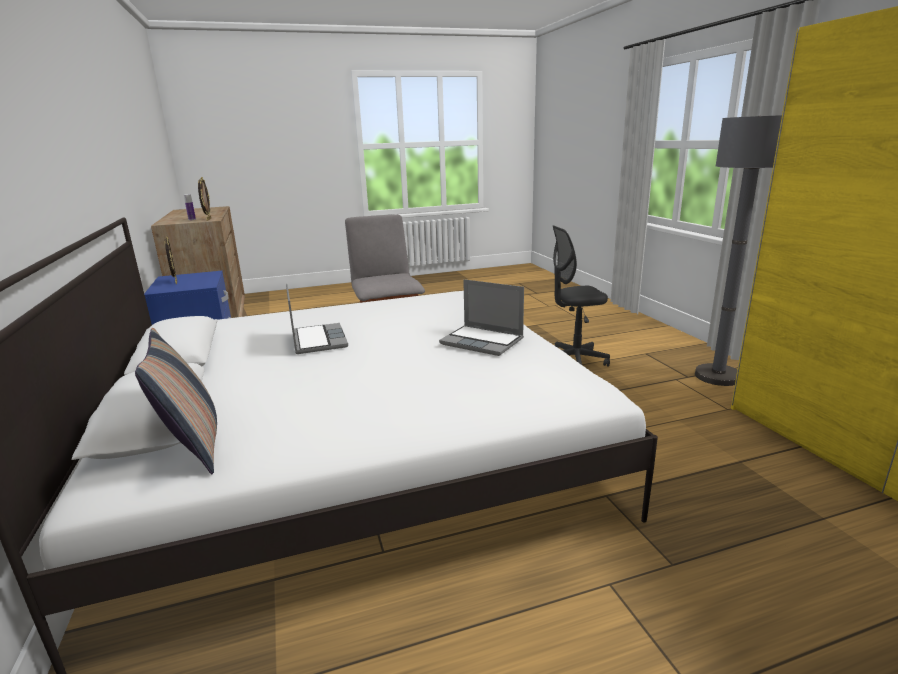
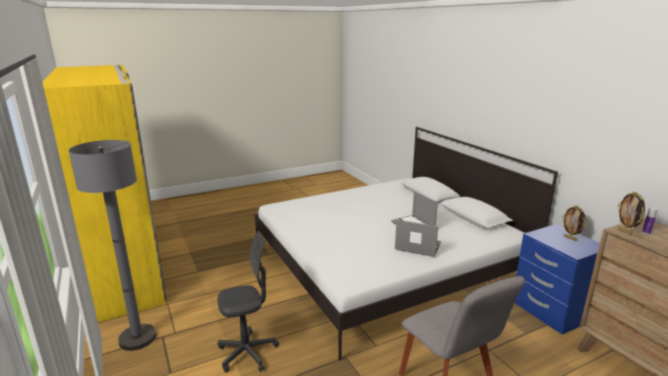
camera: 170 degrees right, 0 degrees up
pillow [135,328,217,474] -> none
laptop [439,279,524,356] -> laptop moved to [395,220,441,257]

